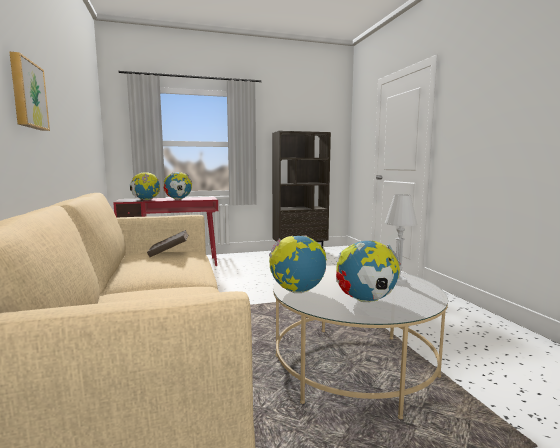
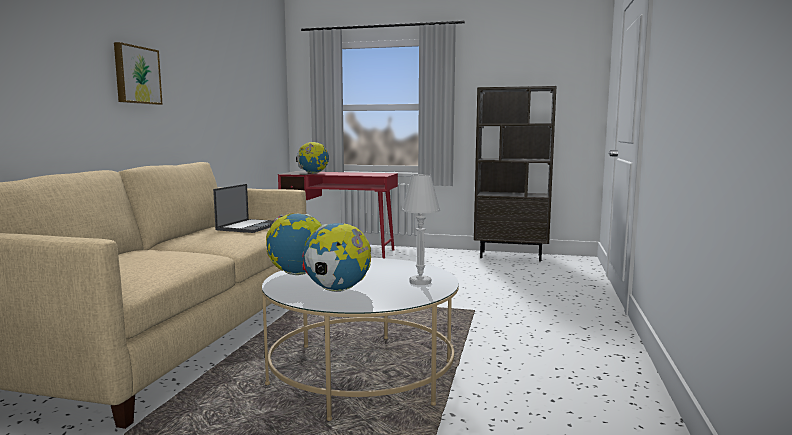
camera: 30 degrees right, 0 degrees up
brown book [147,230,188,257] -> laptop [213,184,274,233]
globe [164,172,192,200] -> none

